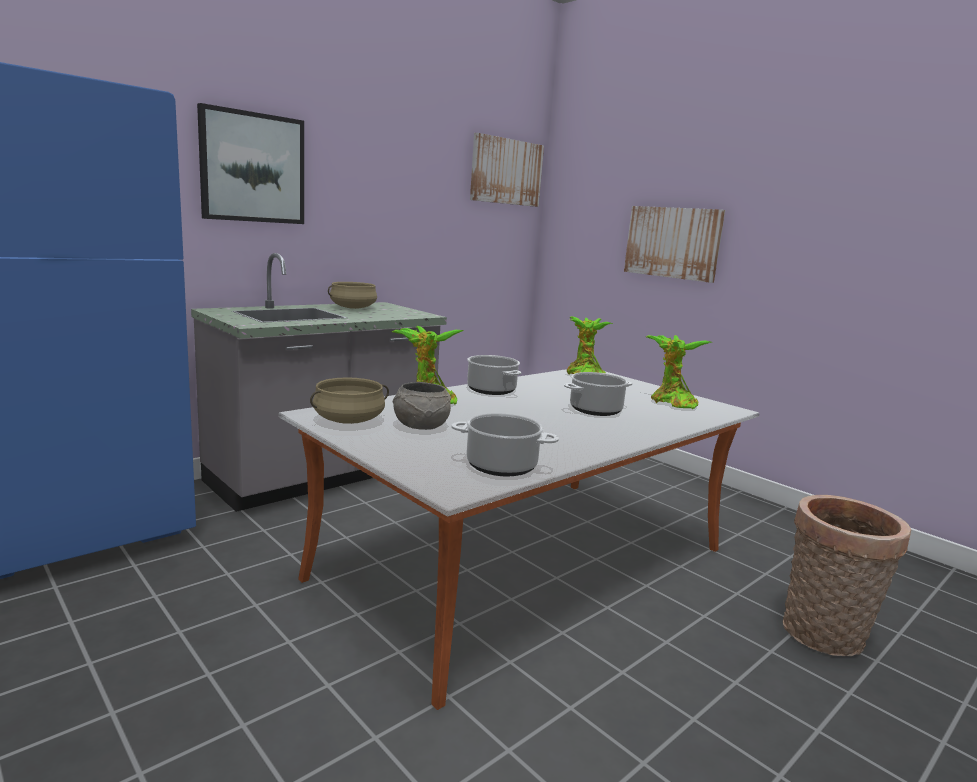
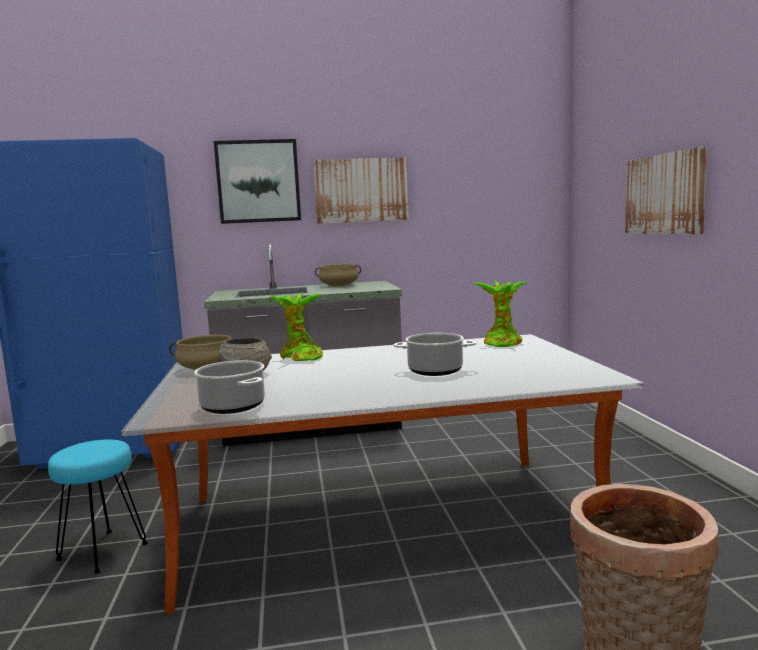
camera: 35 degrees right, 5 degrees down
cooking pot [467,355,521,395] -> none
picture [470,133,544,207] -> picture moved to [313,157,409,224]
potted plant [646,335,712,409] -> none
none -> turquoise stool [48,439,148,574]

